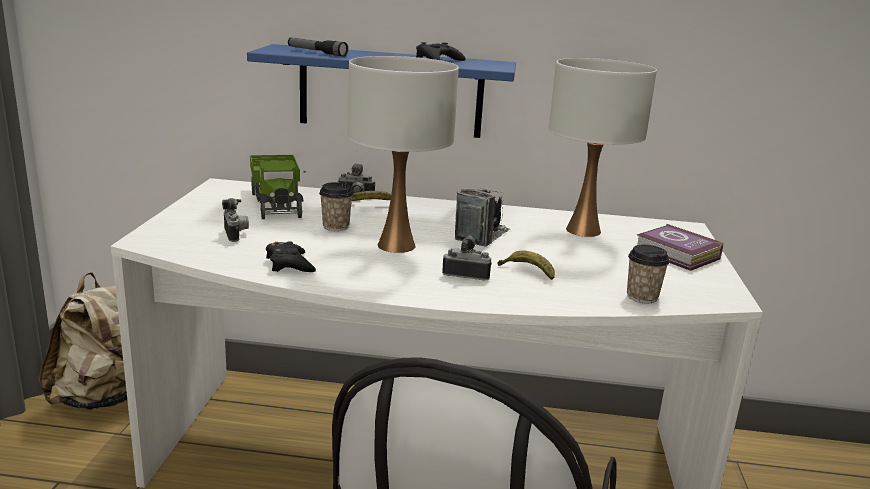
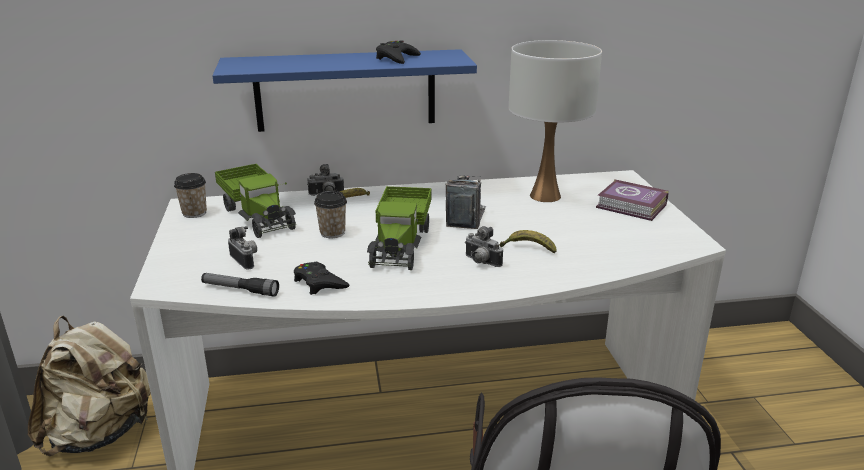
camera: 15 degrees left, 5 degrees up
flashlight [288,37,348,57] -> flashlight moved to [201,273,279,297]
white table lamp [348,56,459,253] -> toy truck [367,186,432,270]
camera [442,235,492,281] -> camera turned 135 degrees counterclockwise [465,226,503,267]
cup [627,245,670,304] -> cup moved to [174,173,207,218]

